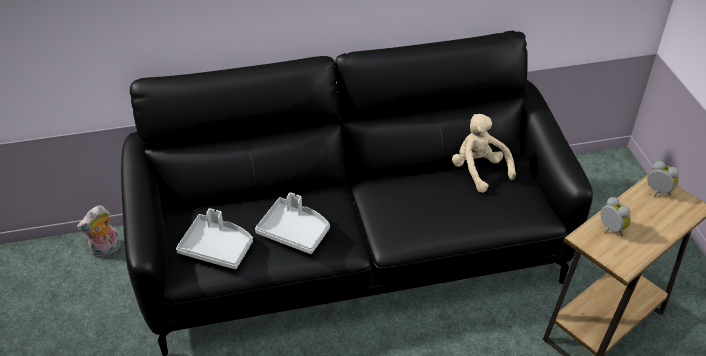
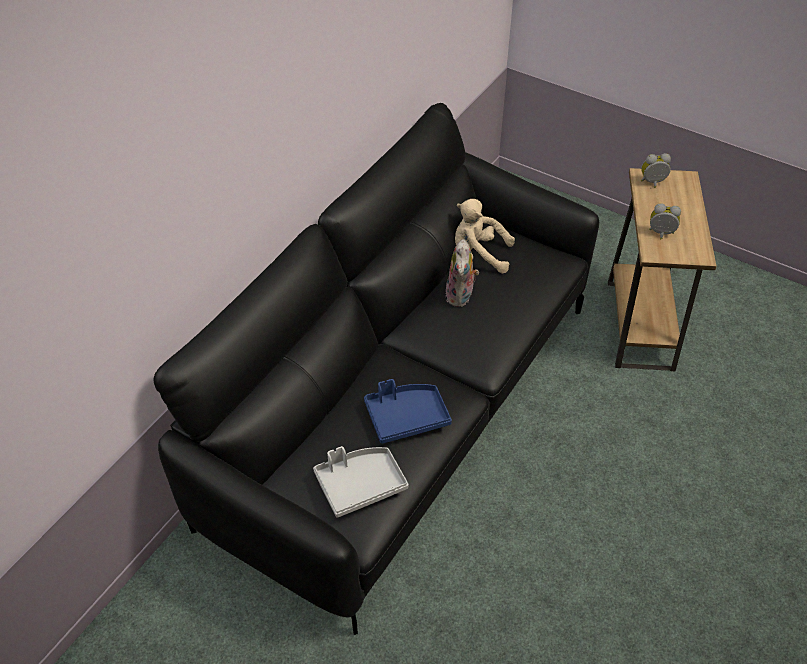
camera: 45 degrees left, 5 degrees up
plush toy [77,205,120,257] -> plush toy moved to [445,239,479,307]
grey tray [255,192,330,254] -> blue tray [364,379,452,444]

